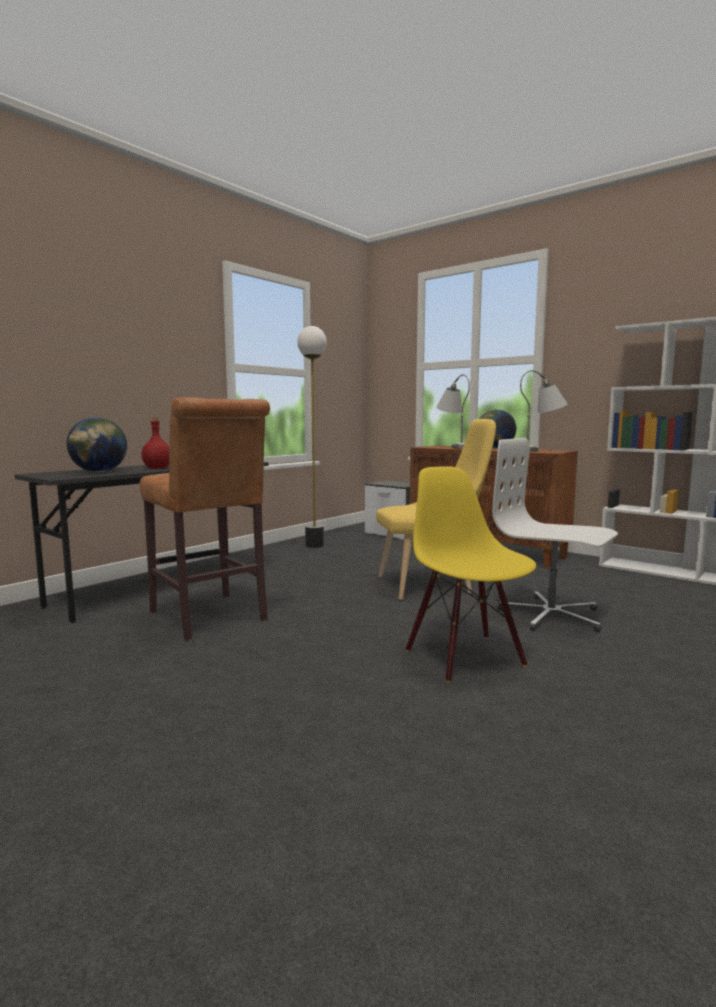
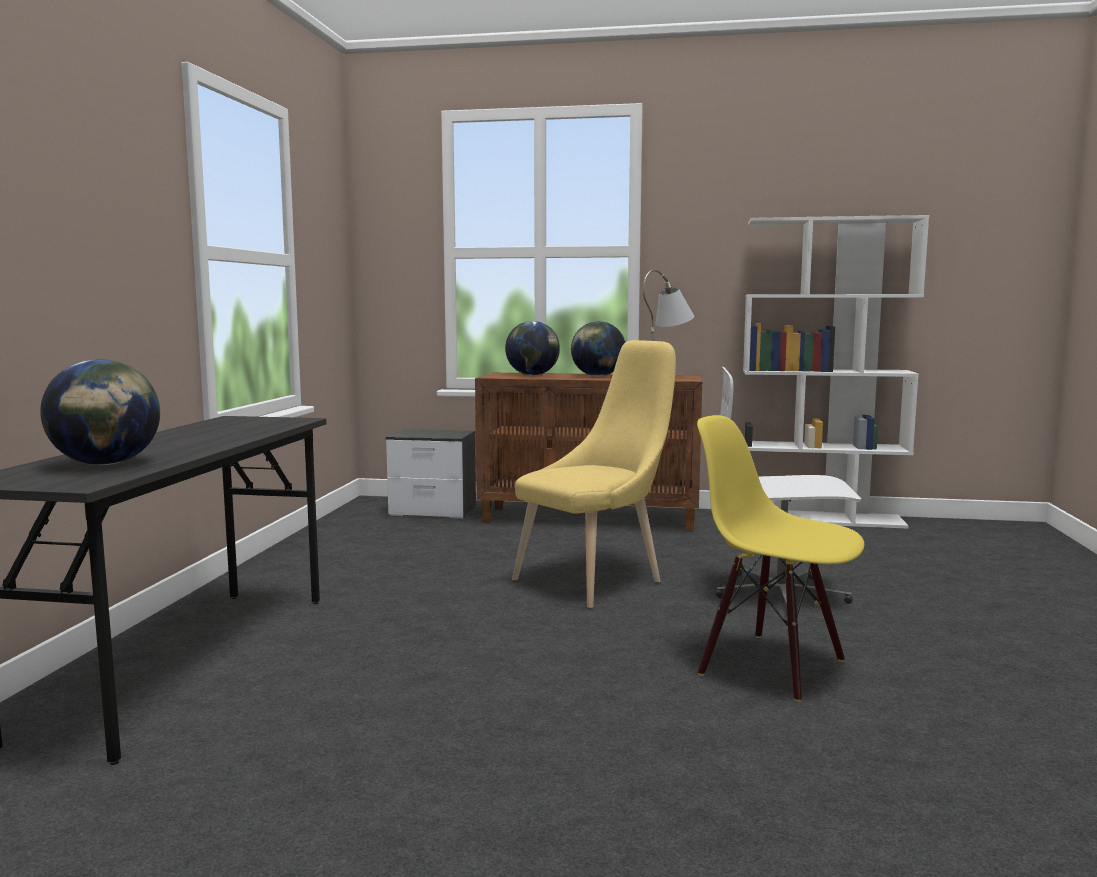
camera: 30 degrees left, 0 degrees up
brown stool [140,397,270,640] -> none
red bottle [141,417,169,469] -> none
floor lamp [297,326,327,548] -> none
grey table lamp [436,374,470,449] -> globe [505,321,560,376]

